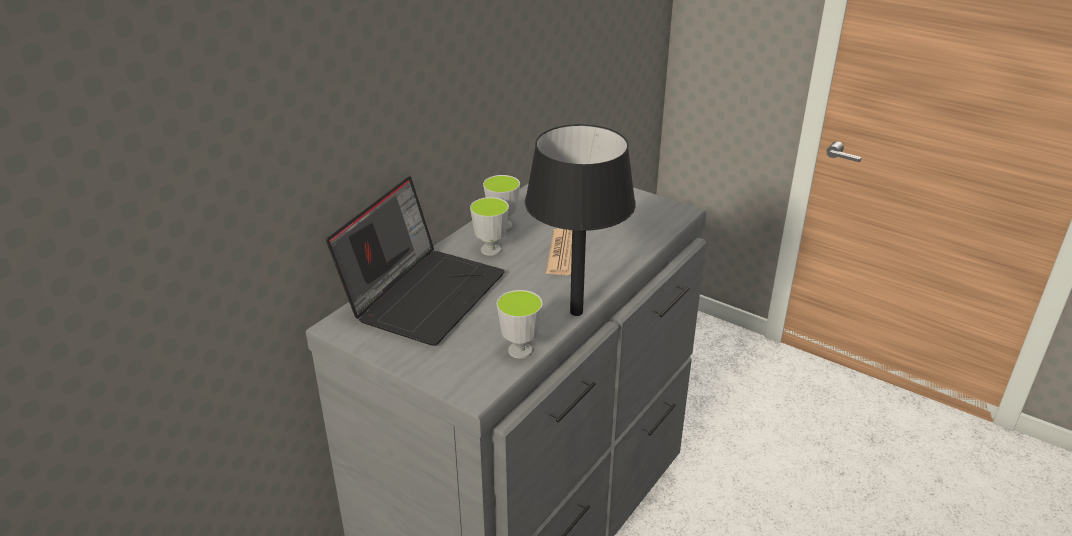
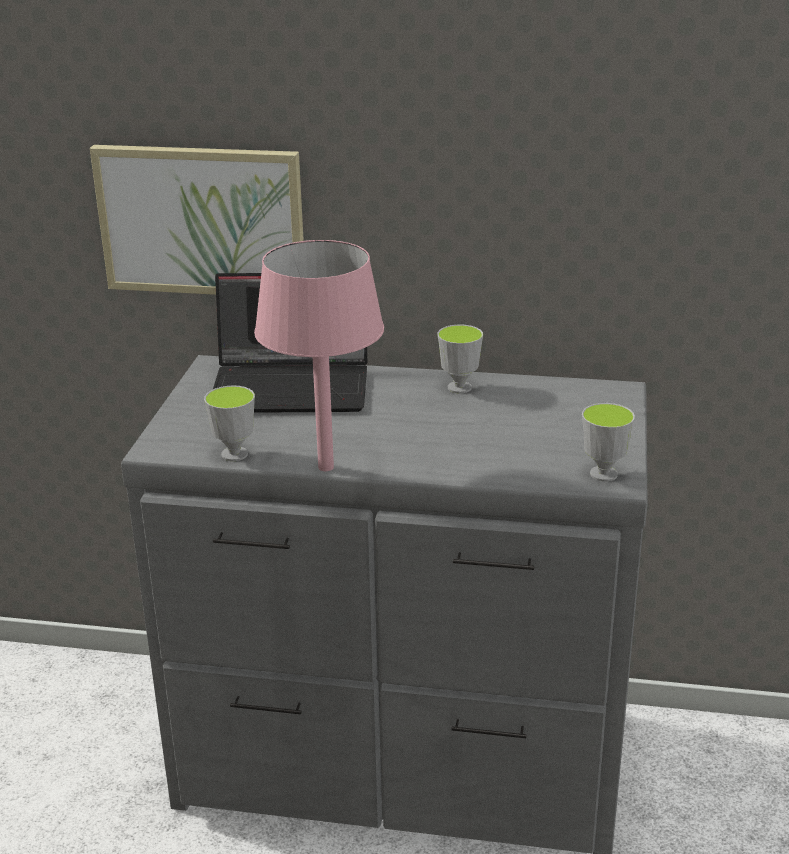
camera: 65 degrees right, 5 degrees down
cup [470,197,509,256] -> cup moved to [582,403,635,482]
black table lamp [525,124,636,316] -> pink table lamp [254,240,384,471]
newspaper [546,228,572,275] -> none
none -> picture [90,145,304,295]

